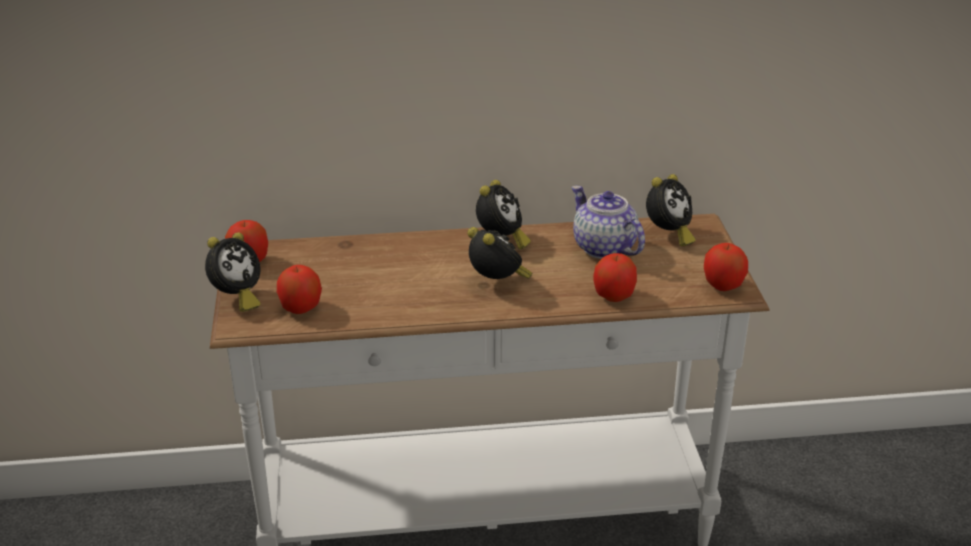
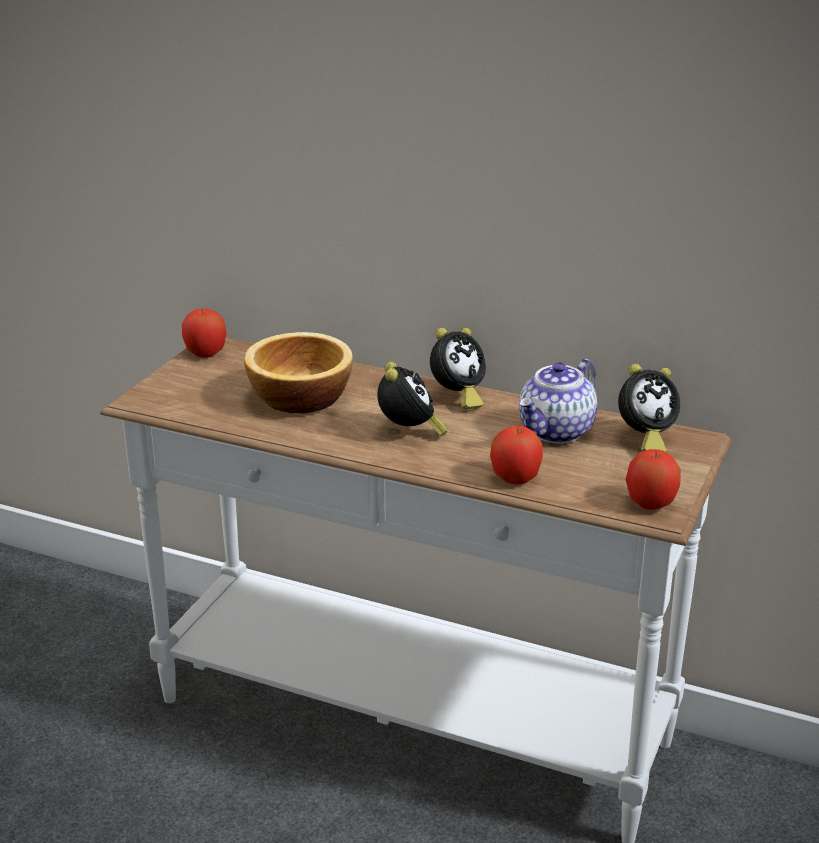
camera: 30 degrees right, 5 degrees down
alarm clock [205,232,261,312] -> none
apple [277,265,322,314] -> none
teapot [572,186,645,259] -> teapot turned 135 degrees counterclockwise [519,359,597,444]
none -> bowl [244,332,353,413]

